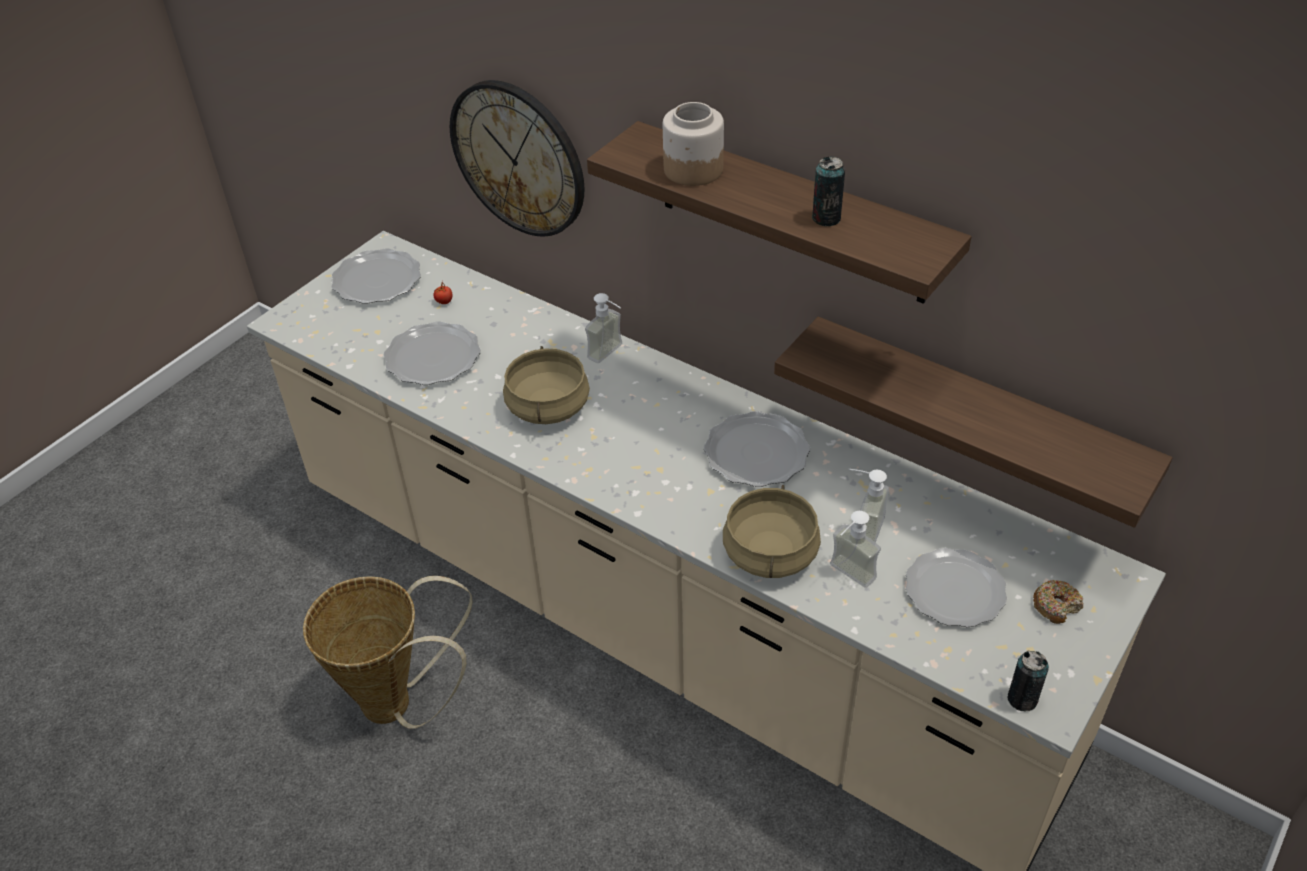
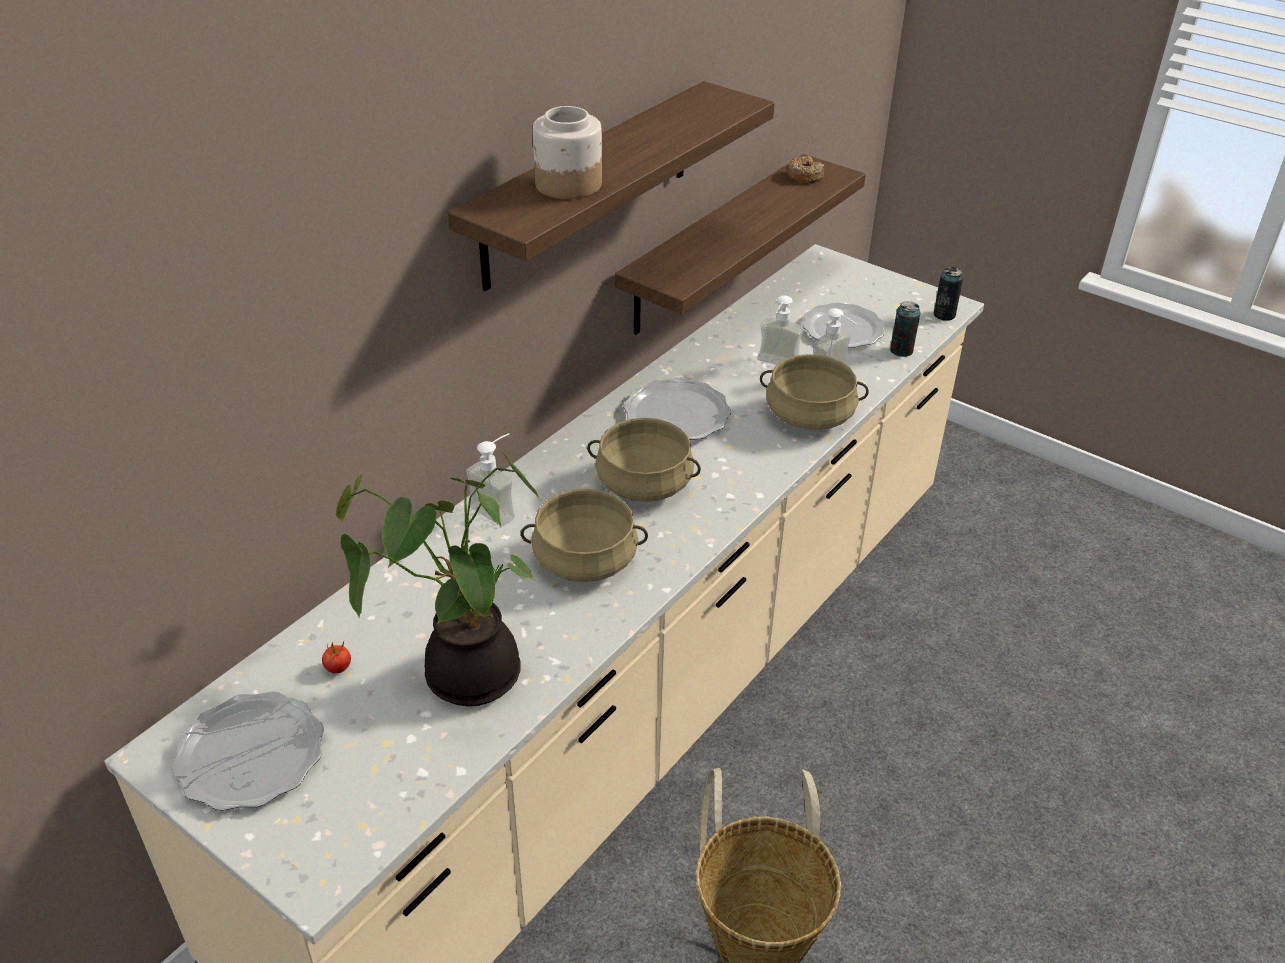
camera: 90 degrees left, 5 degrees down
plate [384,321,481,385] -> potted plant [336,451,541,706]
wall clock [450,80,584,237] -> none
can [812,156,845,226] -> can moved to [890,301,920,357]
donut [1033,580,1083,624] -> donut moved to [786,156,824,184]
none -> beige cooking pot [587,418,701,502]

